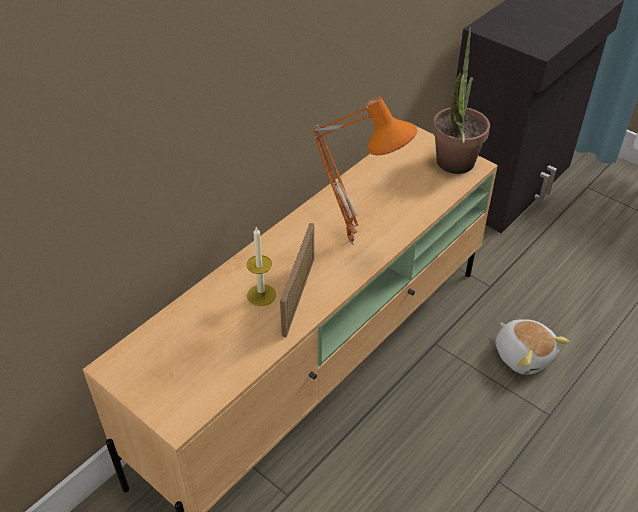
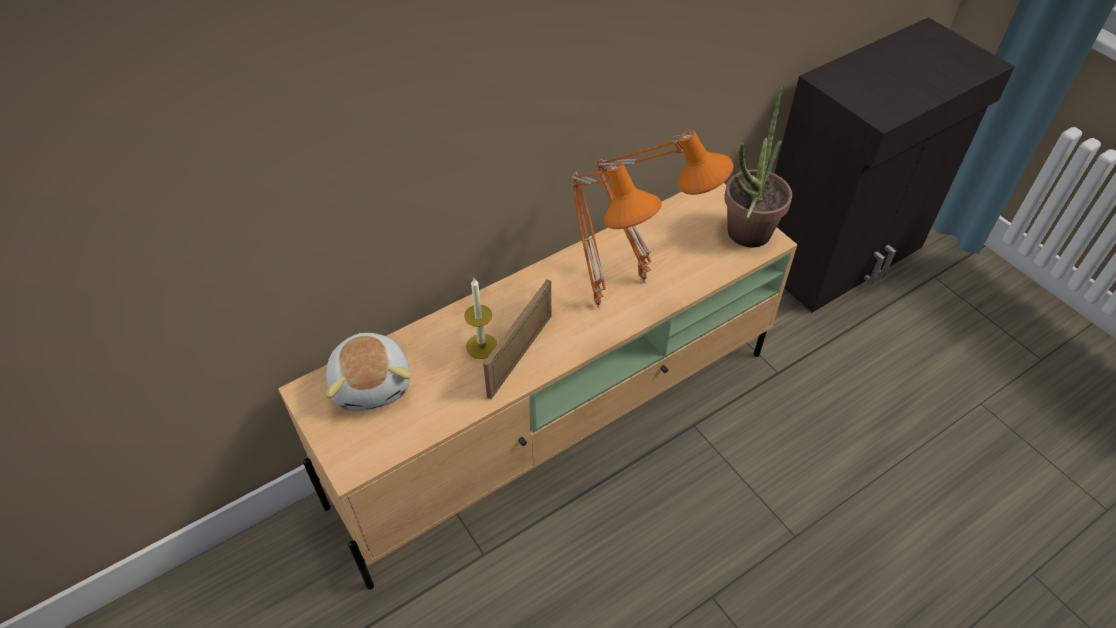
camera: 15 degrees right, 5 degrees up
plush toy [495,319,570,375] -> plush toy moved to [326,333,411,411]
none -> orange table lamp [594,130,733,283]

